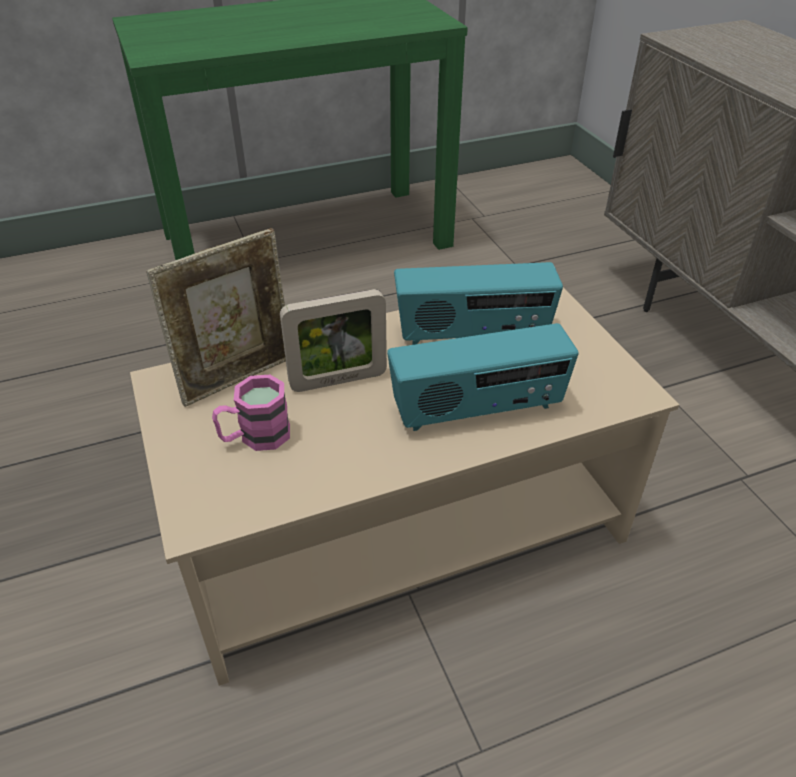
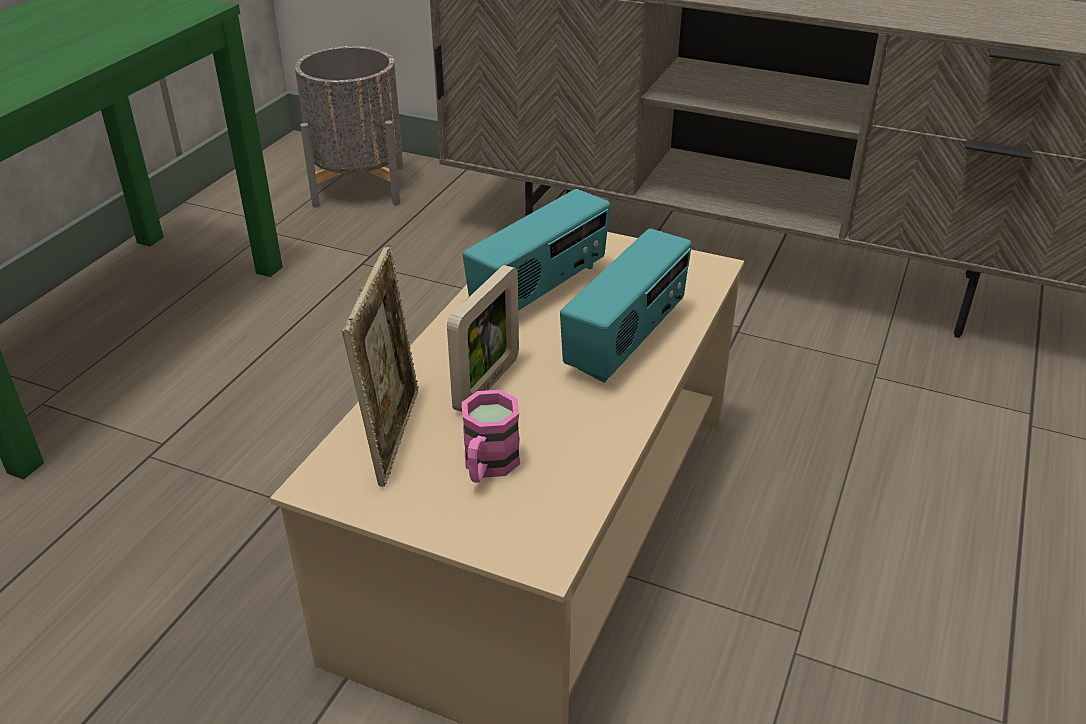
camera: 45 degrees left, 5 degrees down
none -> grey planter [295,46,403,208]

